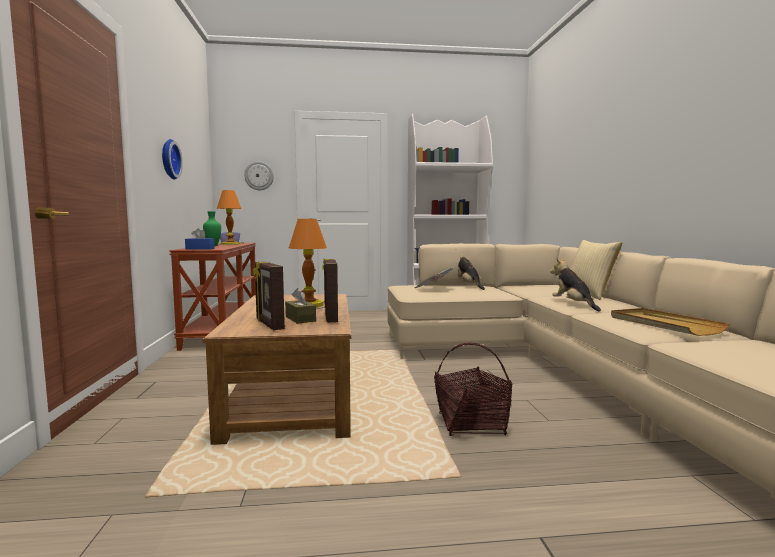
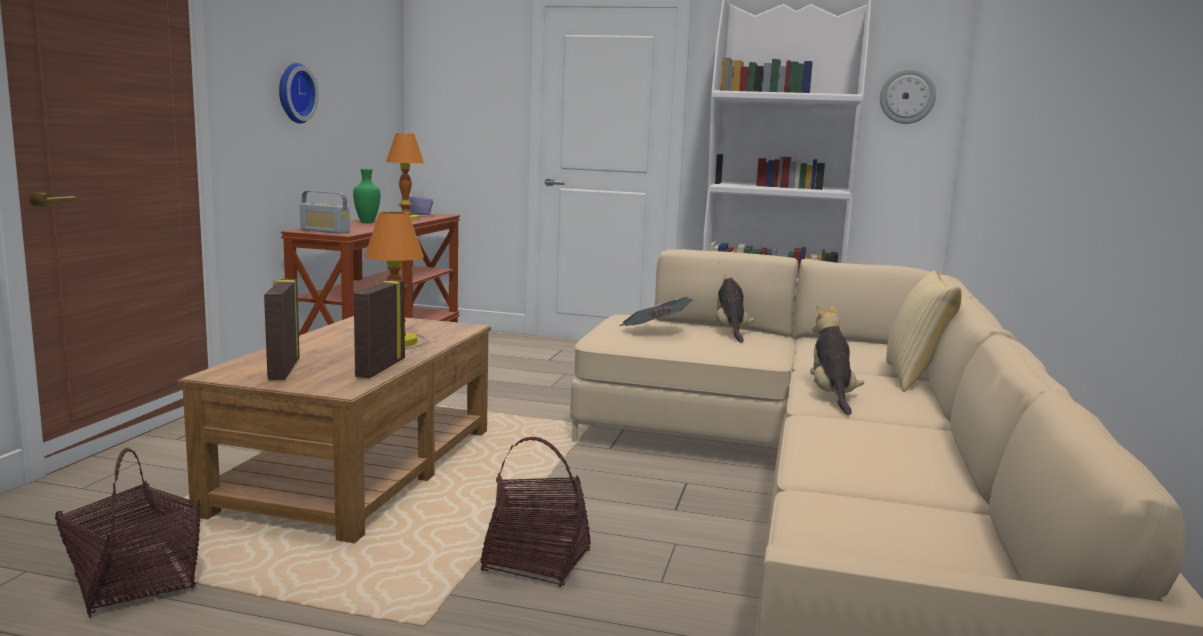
camera: 20 degrees right, 5 degrees up
blue tissue box [185,228,214,250] -> radio [300,191,350,234]
wall clock [244,161,274,190] -> wall clock moved to [880,69,936,124]
brown tissue box [285,288,316,324] -> none
beige tray [611,308,730,336] -> none
none -> basket [55,448,201,618]

